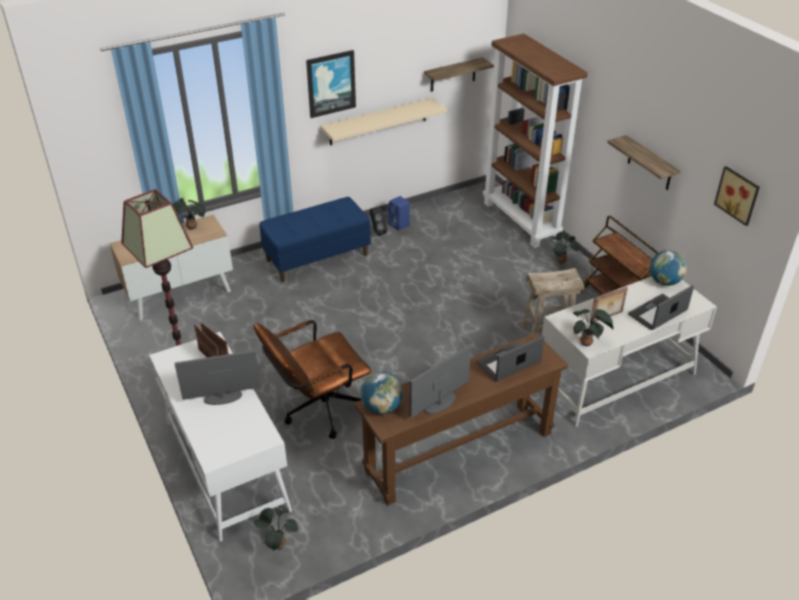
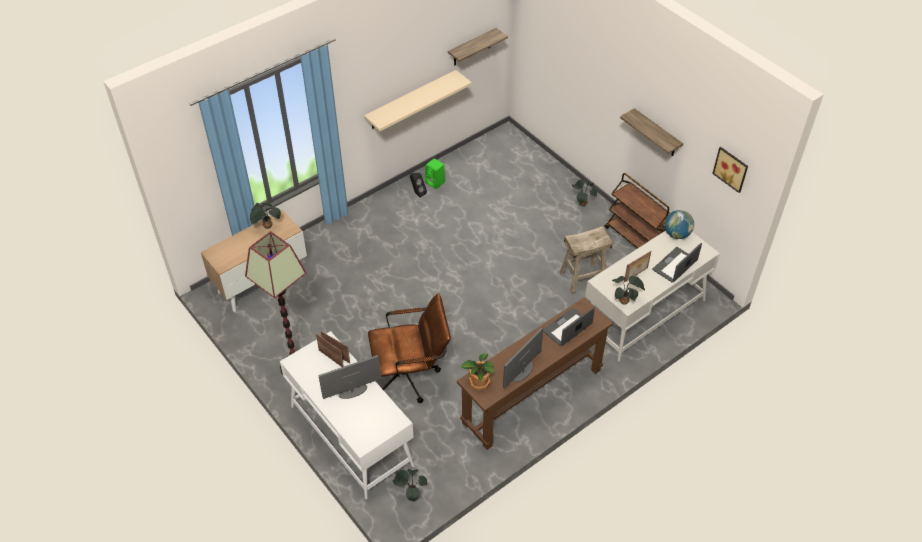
camera: 10 degrees left, 10 degrees up
brown office chair [254,320,371,439] -> brown office chair turned 150 degrees counterclockwise [368,293,451,403]
blue bench [260,197,371,282] -> none
picture [306,50,356,118] -> none
globe [361,372,403,414] -> potted plant [461,353,494,390]
blue speaker [388,196,410,230] -> green speaker [425,158,445,189]
brown bookcase [483,34,588,248] -> none

